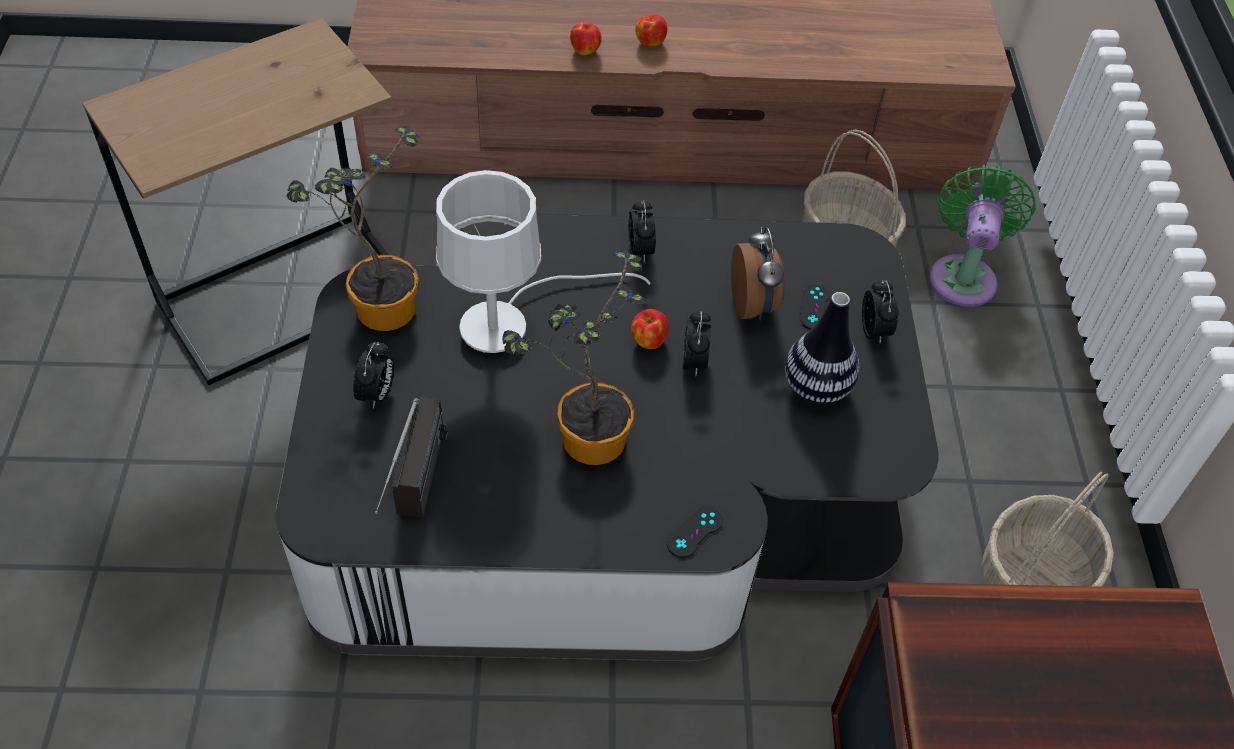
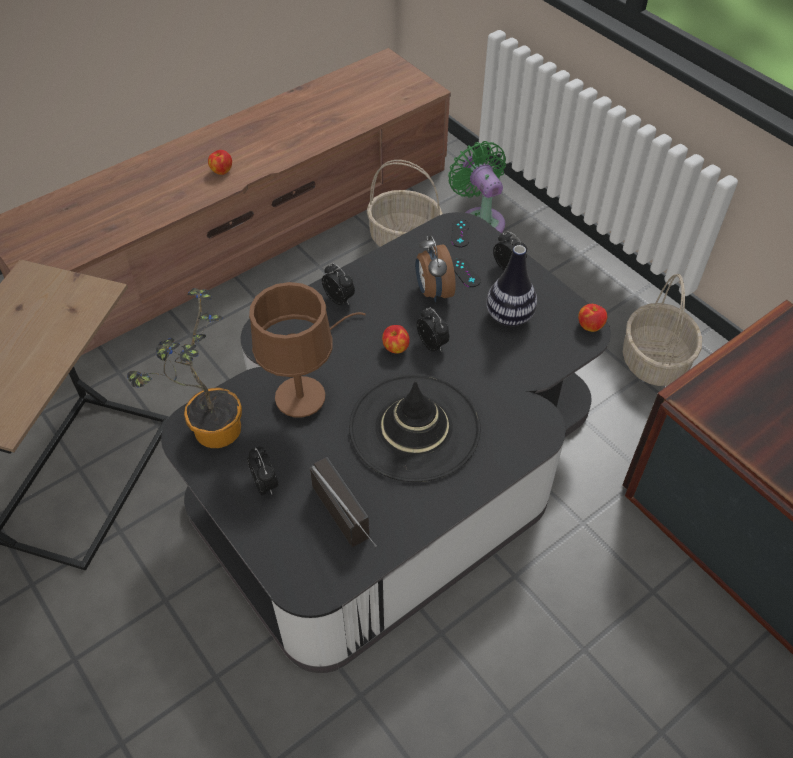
camera: 35 degrees left, 0 degrees up
white table lamp [436,170,651,353] -> brown table lamp [249,282,366,417]
potted plant [502,249,647,465] -> black hat [349,374,481,482]
apple [570,22,602,55] -> apple moved to [578,304,607,332]
black game controller [666,506,723,558] -> black game controller moved to [451,219,470,247]
alarm clock [731,227,785,321] -> alarm clock turned 150 degrees counterclockwise [415,235,456,302]

